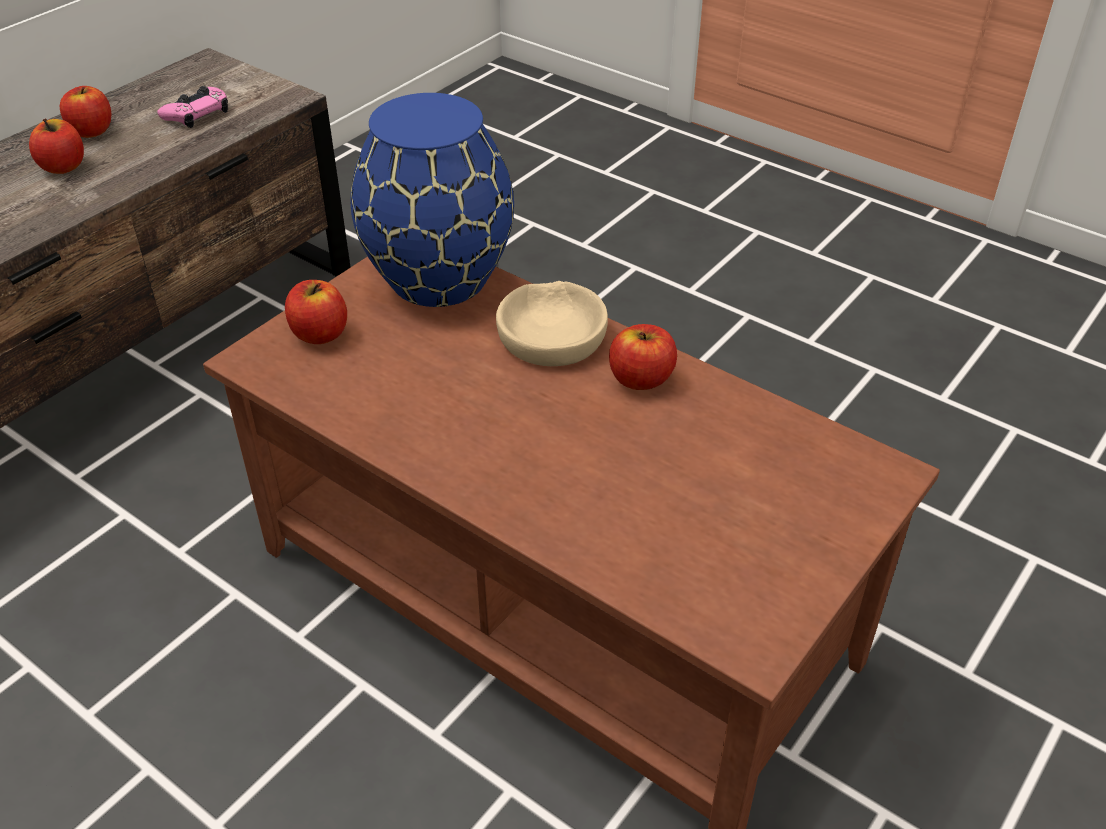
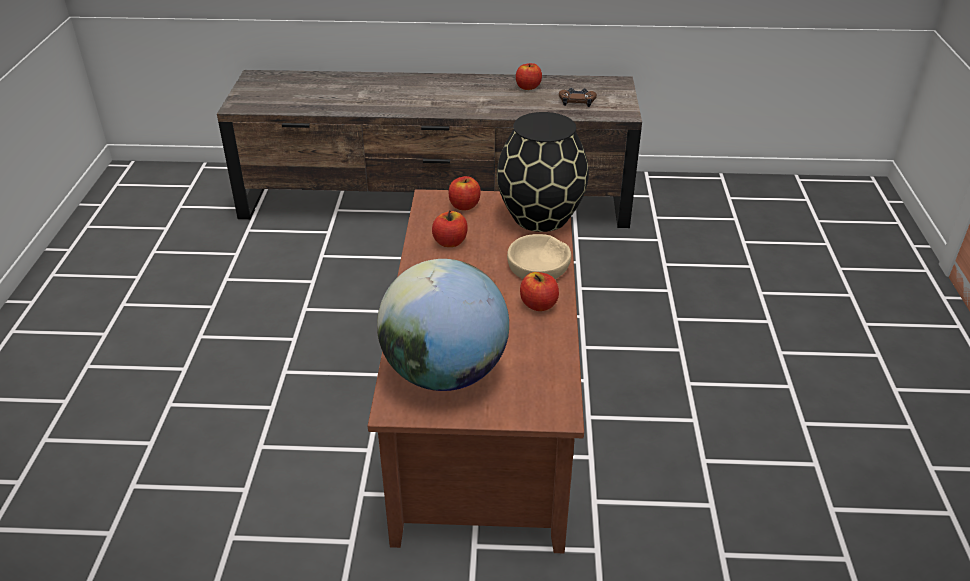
camera: 55 degrees right, 5 degrees down
apple [29,119,84,174] -> apple moved to [432,210,468,247]
pink game controller [157,86,228,128] -> brown game controller [559,88,597,107]
blue vase [350,93,514,307] -> black vase [497,112,589,232]
none -> globe [377,259,509,391]

